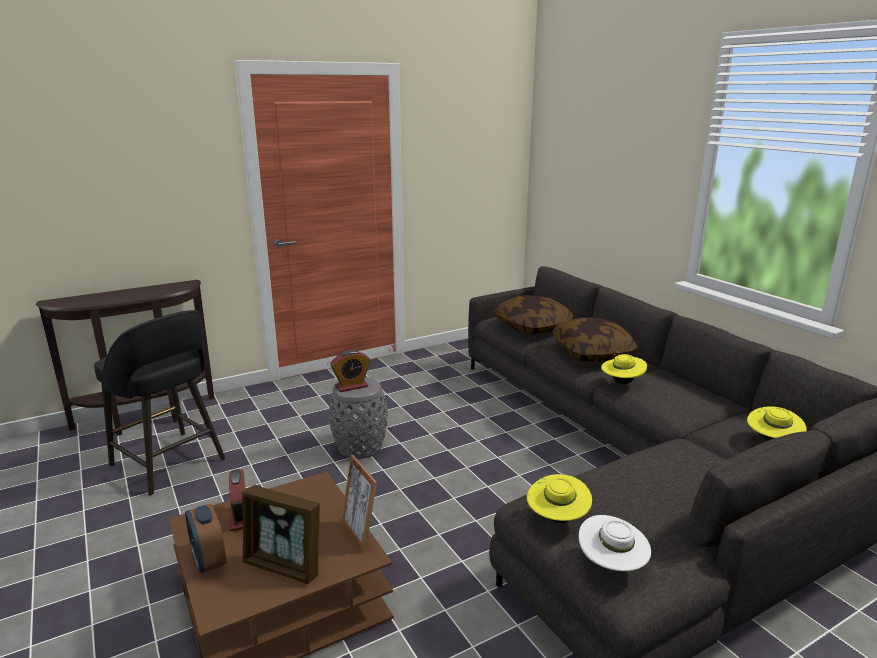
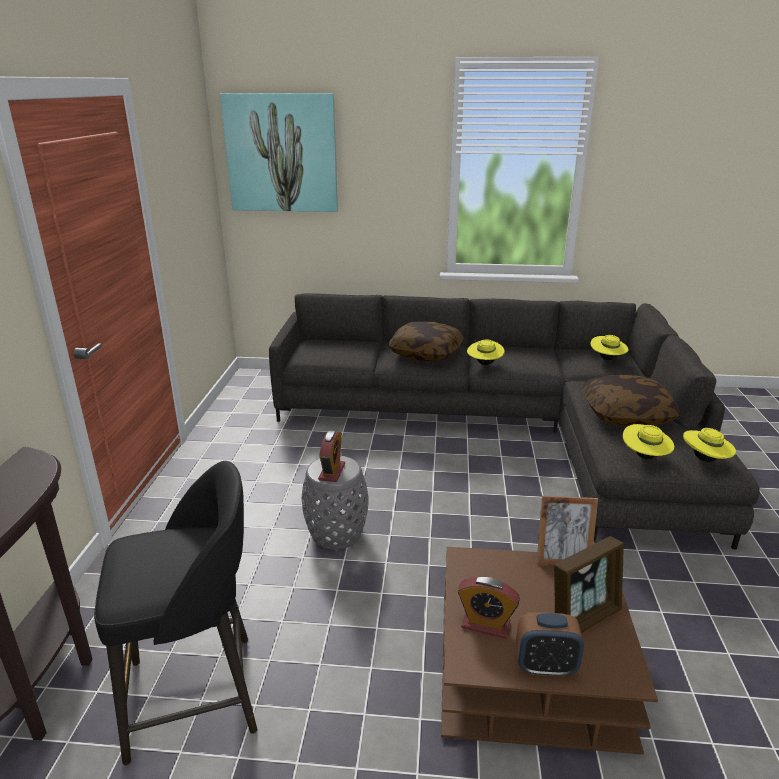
camera: 55 degrees left, 5 degrees up
pillow [494,295,574,334] -> pillow moved to [582,375,680,426]
white hat [579,515,651,571] -> yellow hat [683,428,736,462]
none -> picture [220,93,338,212]

